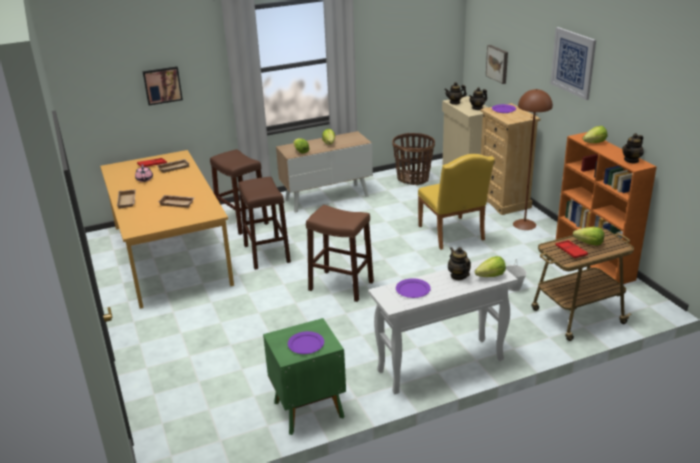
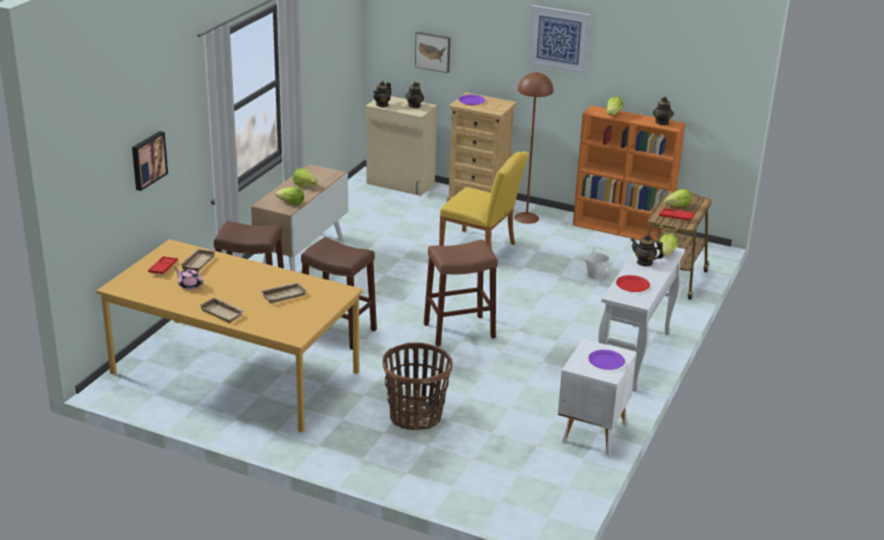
camera: 45 degrees left, 0 degrees up
green nightstand [263,318,346,435] -> white nightstand [558,339,637,456]
basket [392,133,435,185] -> basket moved to [382,343,453,430]
purple plate [396,278,431,298] -> red plate [616,275,650,292]

